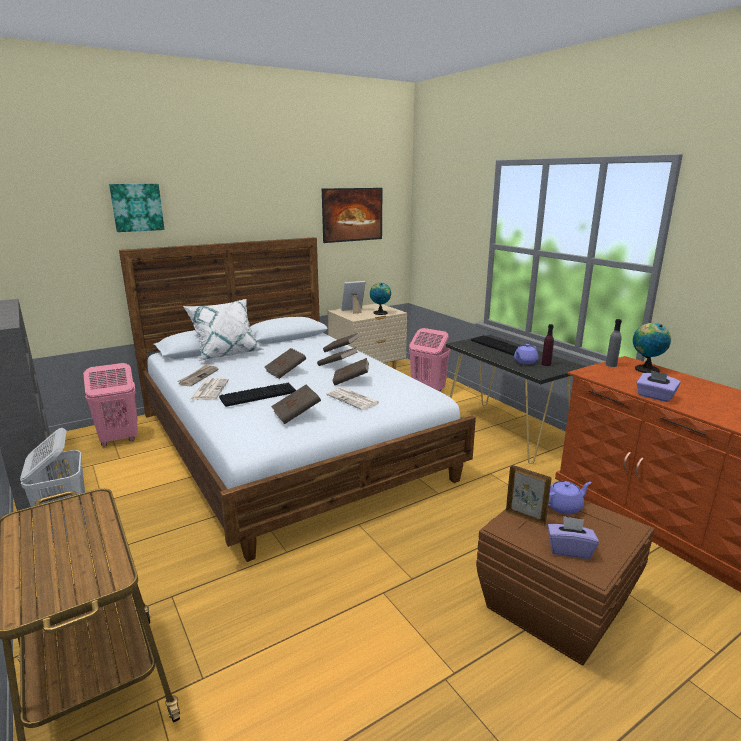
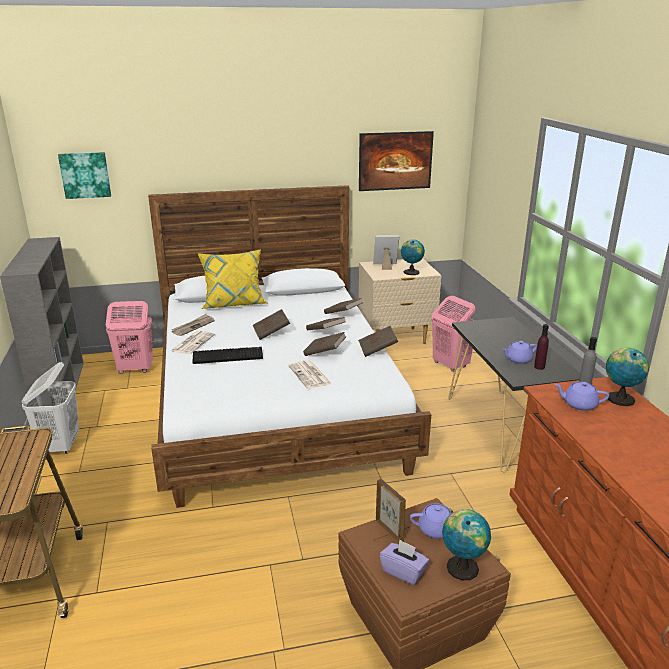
camera: 20 degrees right, 5 degrees up
picture [109,184,165,232] -> picture moved to [58,152,111,199]
white pillow [183,299,264,361] -> yellow pillow [198,249,267,309]
brown book [271,385,321,424] -> brown book moved to [358,326,398,357]
keyboard [471,335,518,356] -> none
purple tissue box [636,370,681,402] -> none
none -> globe [442,509,491,580]
none -> purple teapot [555,382,609,411]

